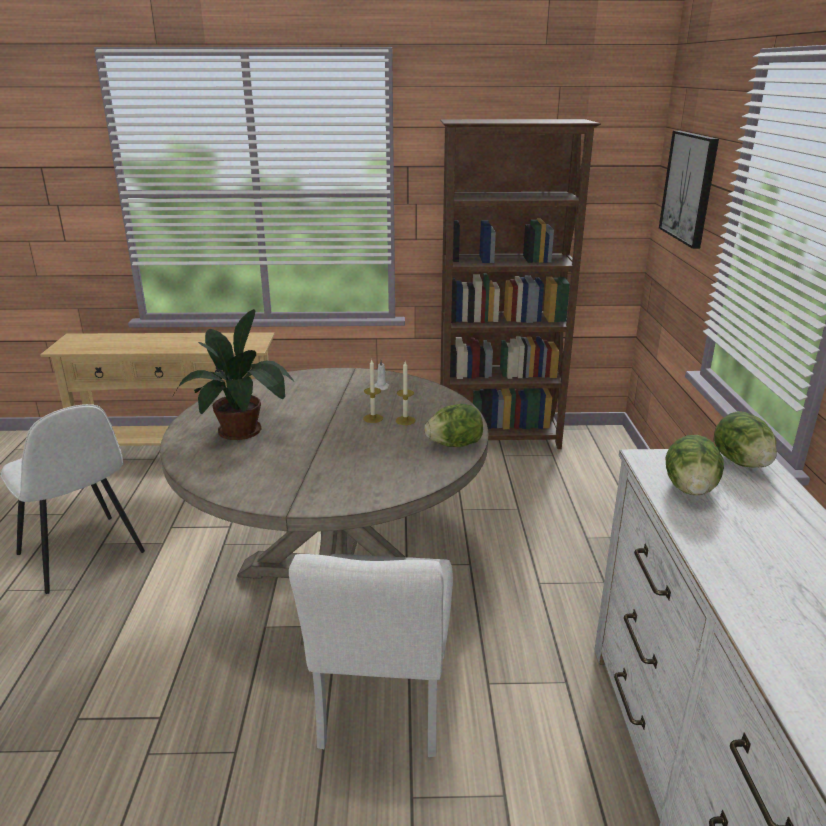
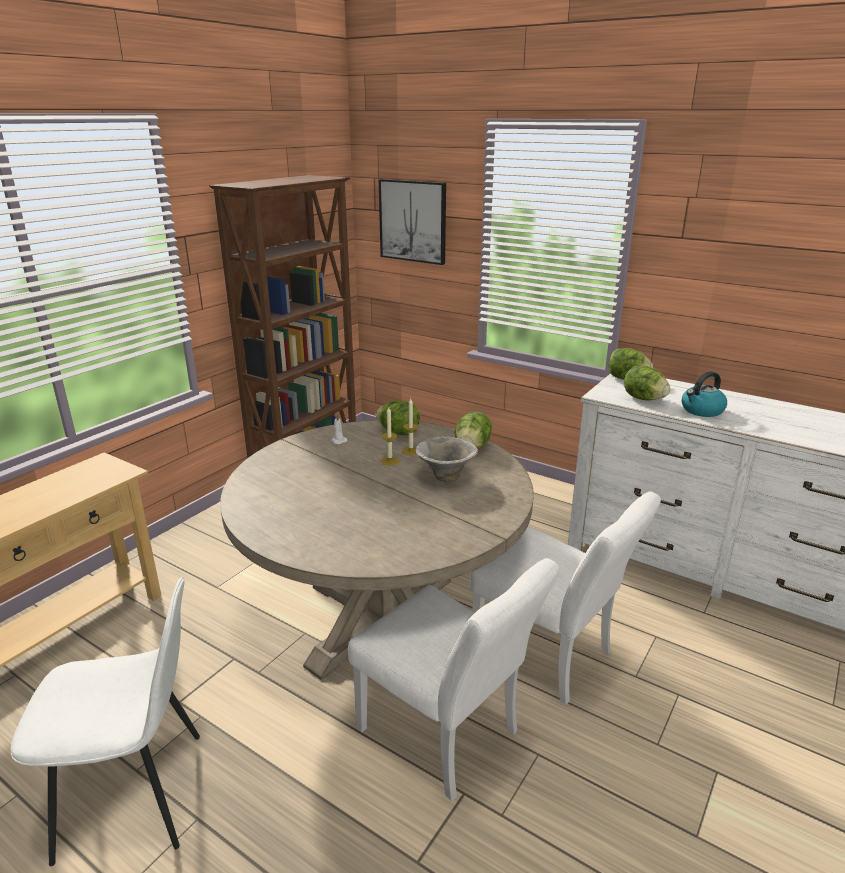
camera: 55 degrees left, 0 degrees up
potted plant [173,309,294,440] -> none
none -> white chair [348,558,560,801]
none -> lettuce [375,401,420,435]
none -> bowl [416,436,478,482]
none -> kettle [682,371,727,417]

